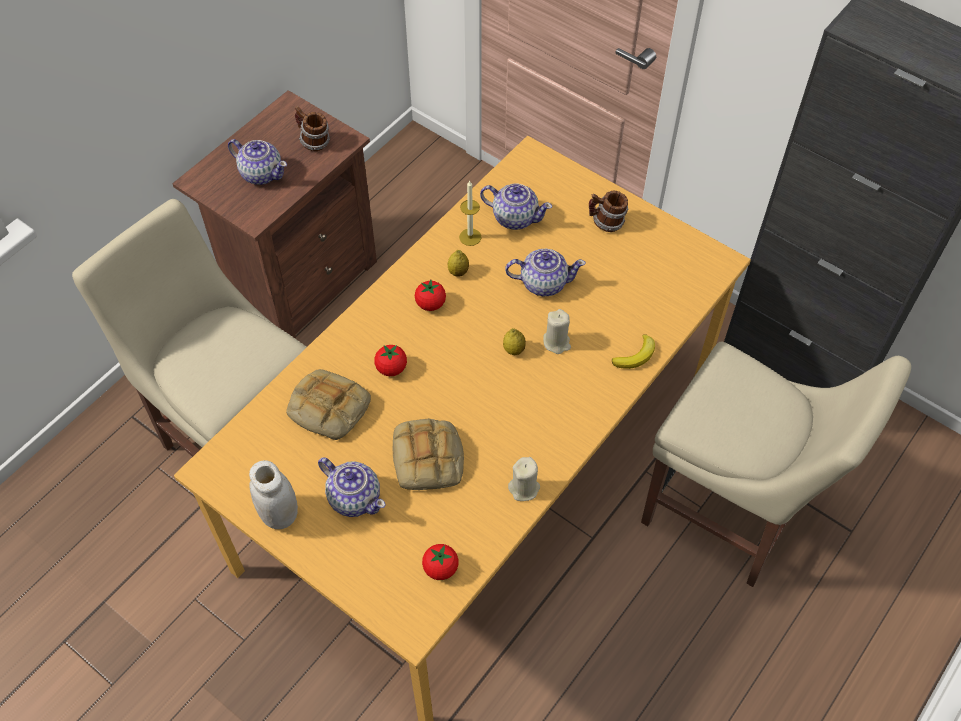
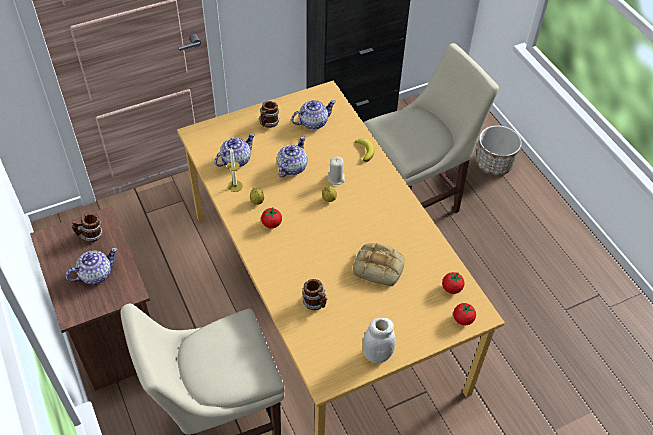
camera: 65 degrees left, 5 degrees down
bread [286,369,371,440] -> mug [303,279,327,310]
teapot [318,458,385,517] -> teapot moved to [291,100,336,130]
tomato [374,345,407,376] -> tomato moved to [453,303,476,325]
beige candle [508,457,540,501] -> none
none -> planter [476,125,522,176]

